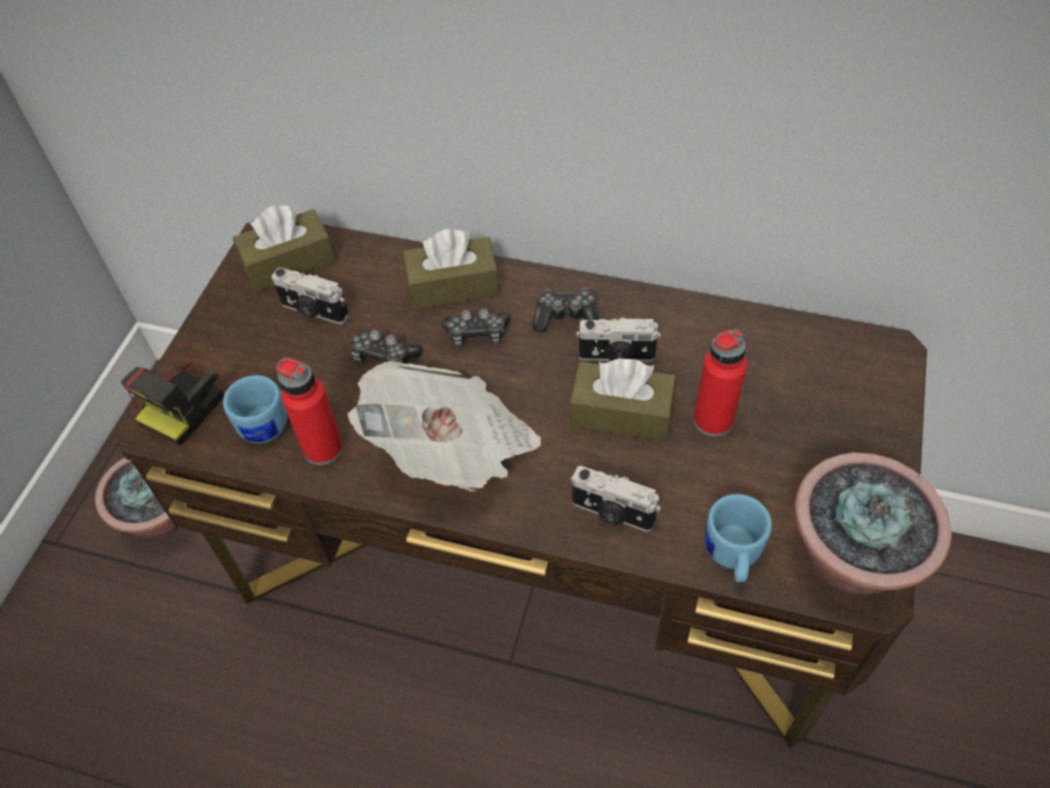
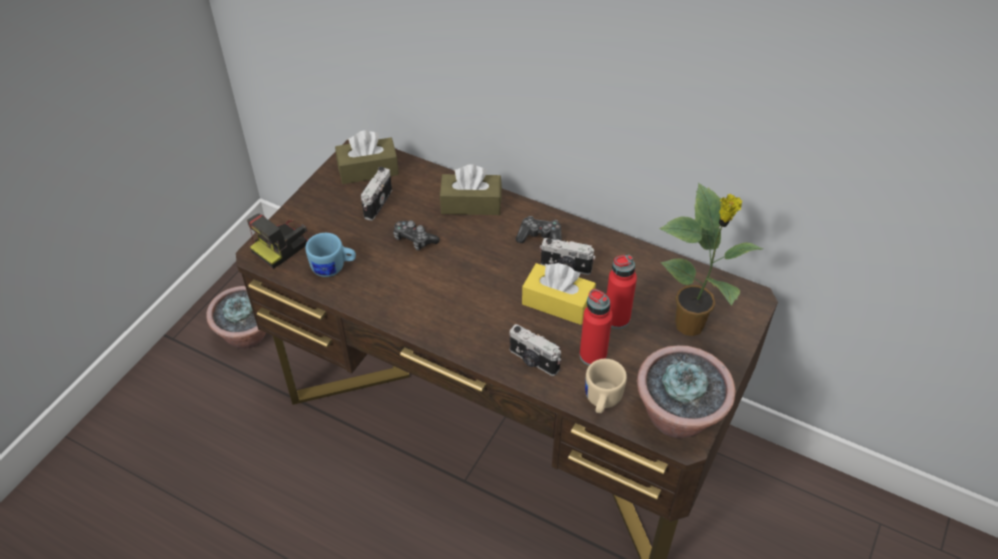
camera: 10 degrees right, 5 degrees down
camera [272,267,349,324] -> camera turned 75 degrees clockwise [361,167,392,221]
red bottle [276,357,343,465] -> red bottle moved to [579,289,613,365]
newspaper [347,361,541,491] -> none
game controller [442,308,510,347] -> none
brown tissue box [569,358,676,441] -> yellow tissue box [522,263,596,325]
blue mug [705,494,772,582] -> beige mug [585,359,627,413]
none -> potted plant [659,183,763,336]

